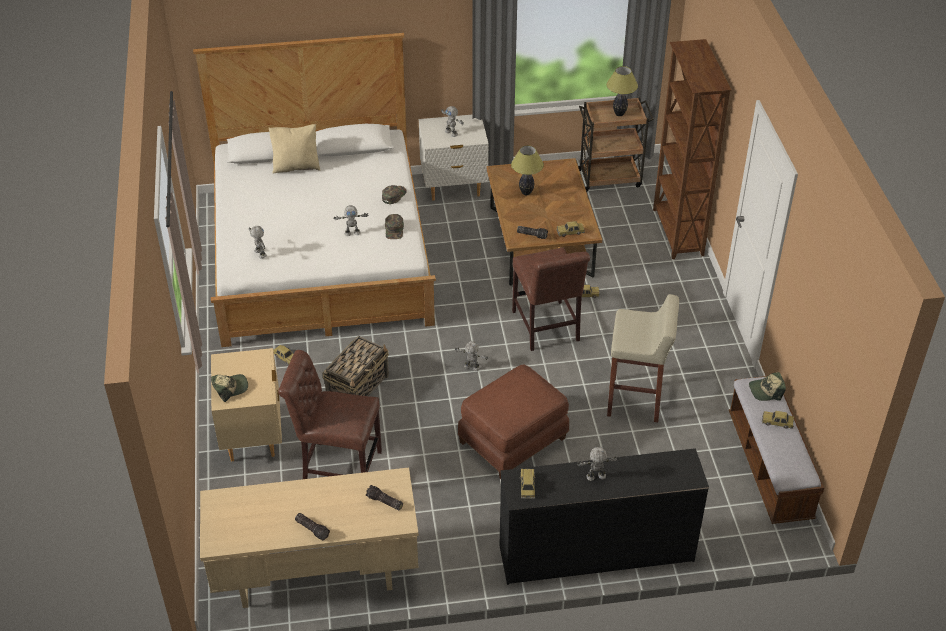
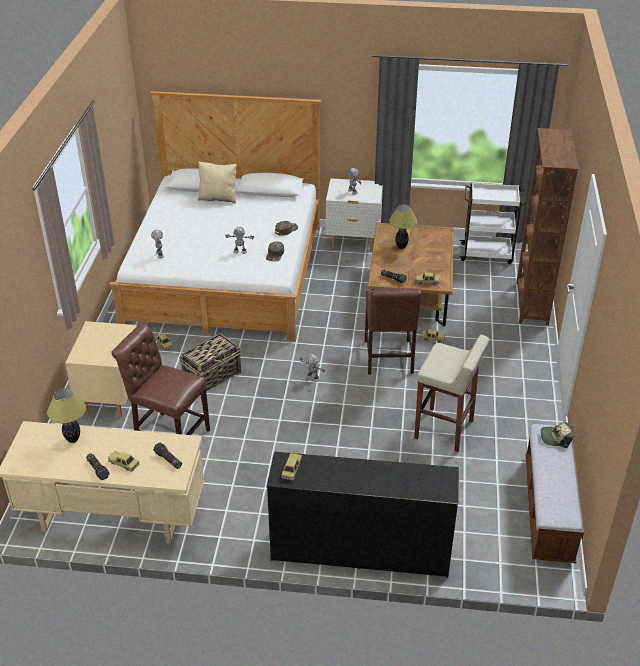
camera: 15 degrees right, 5 degrees down
cap [211,374,248,402] -> none
brown ottoman [458,364,569,479] -> none
toy robot [577,447,619,481] -> none
brown cart [578,98,654,192] -> white cart [459,183,527,264]
table lamp [606,66,638,116] -> table lamp moved to [47,388,86,443]
toy car [762,411,795,429] -> toy car moved to [108,451,140,472]

